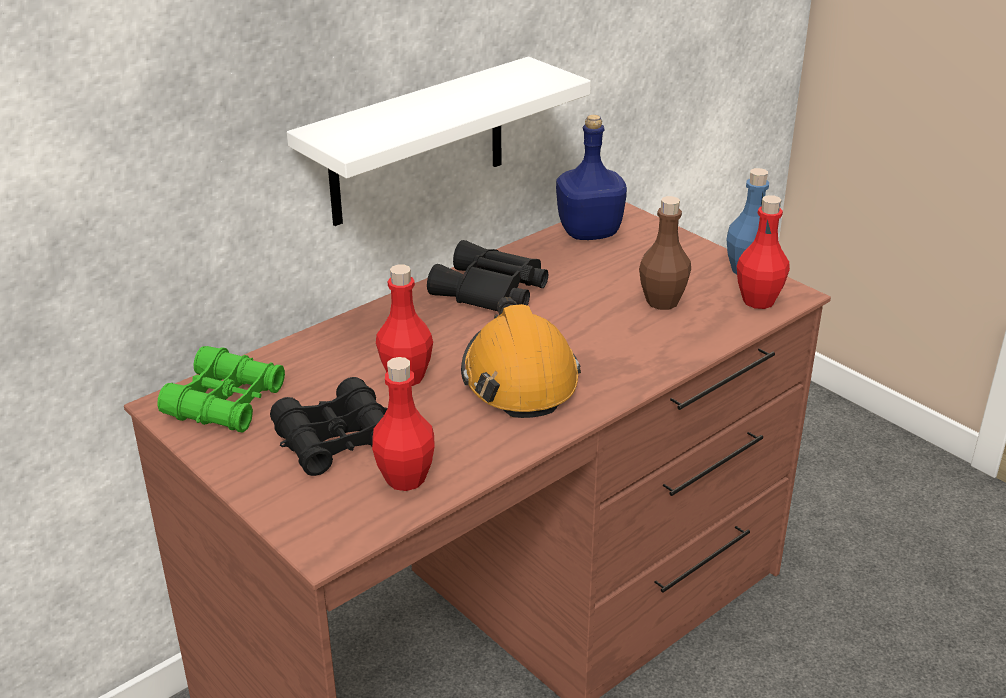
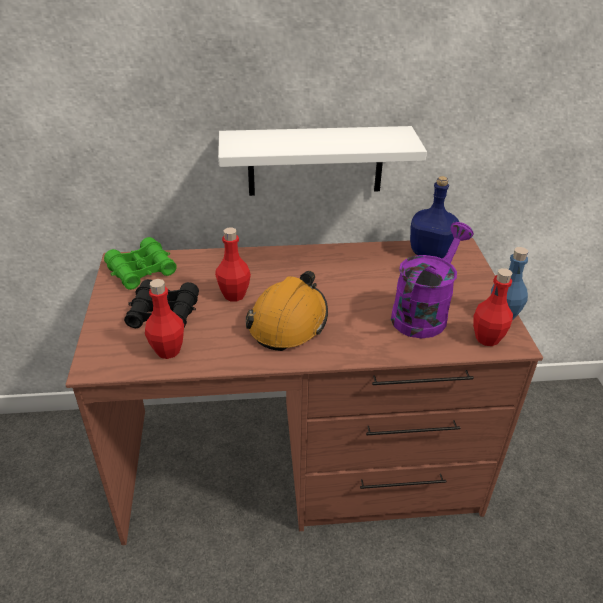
camera: 35 degrees right, 5 degrees up
black binoculars [427,240,548,311] -> none
brown bottle [639,196,691,310] -> purple watering can [391,222,474,338]

